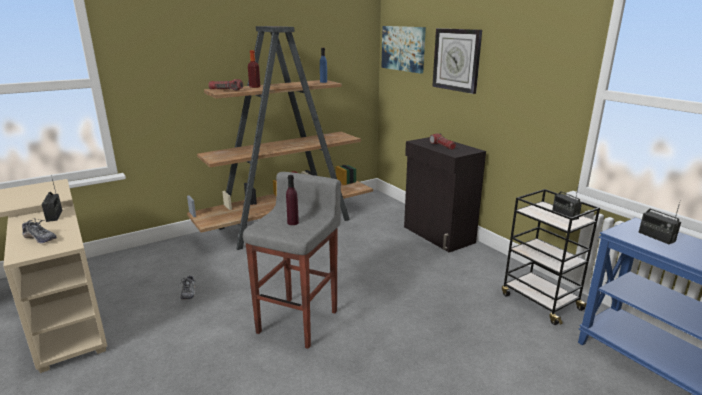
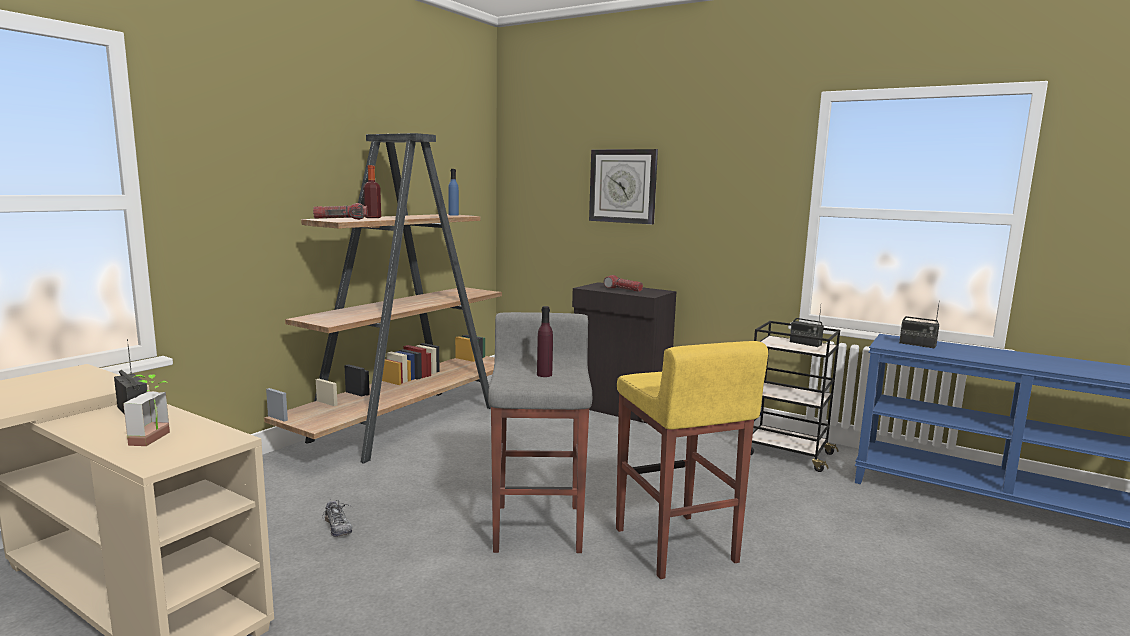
camera: 25 degrees left, 10 degrees down
shoe [22,218,57,243] -> potted plant [123,374,170,446]
picture [381,26,426,74] -> none
none -> yellow stool [616,341,768,579]

